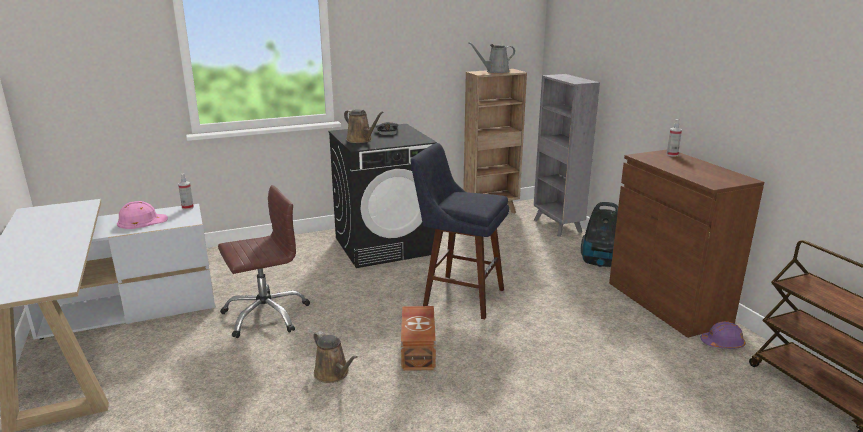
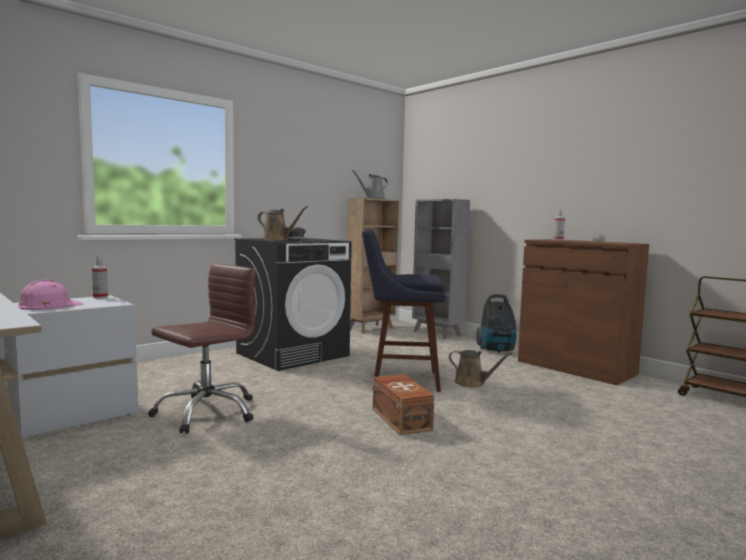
camera: 20 degrees left, 15 degrees down
brown watering can [314,331,357,383] -> brown watering can moved to [449,350,512,388]
purple hard hat [700,321,746,349] -> none

